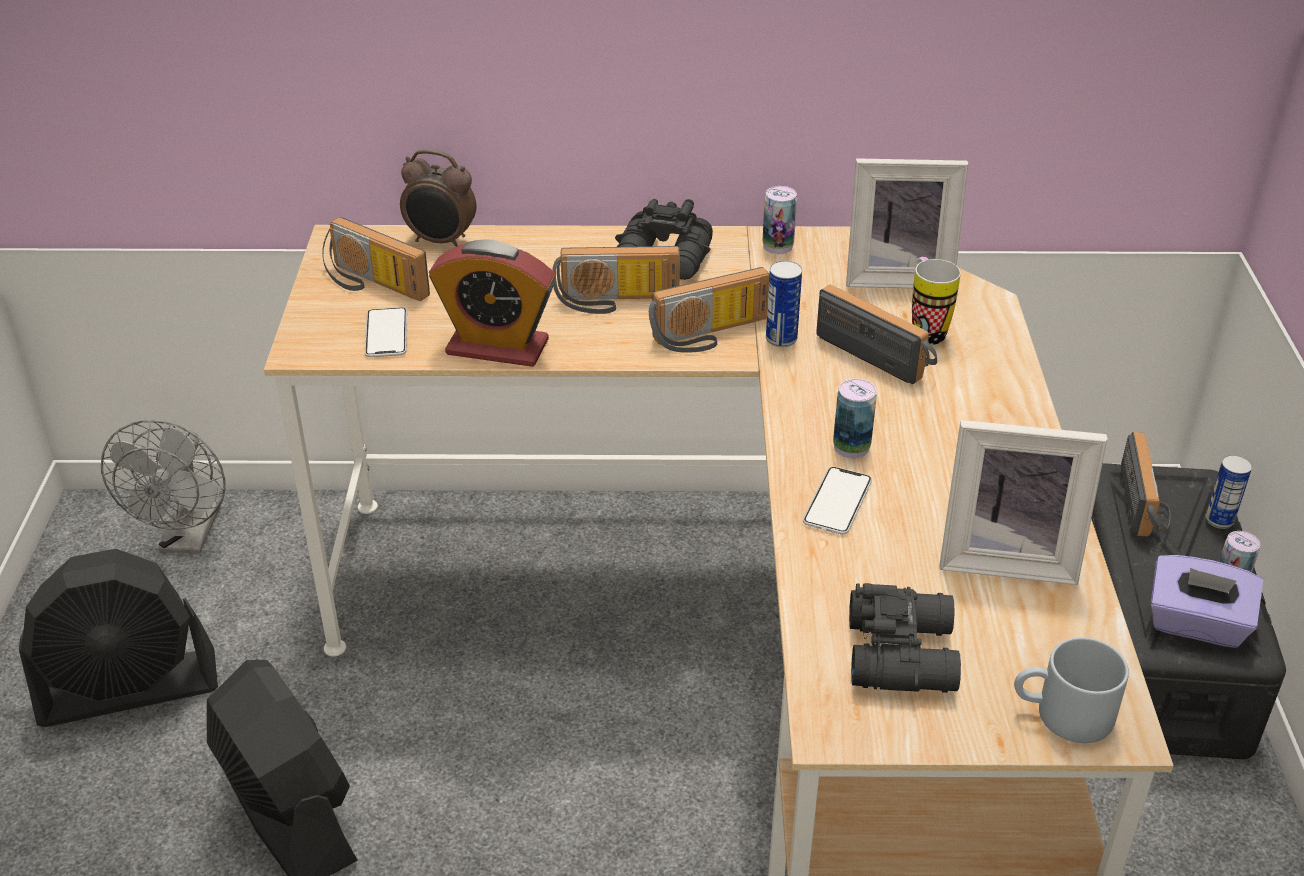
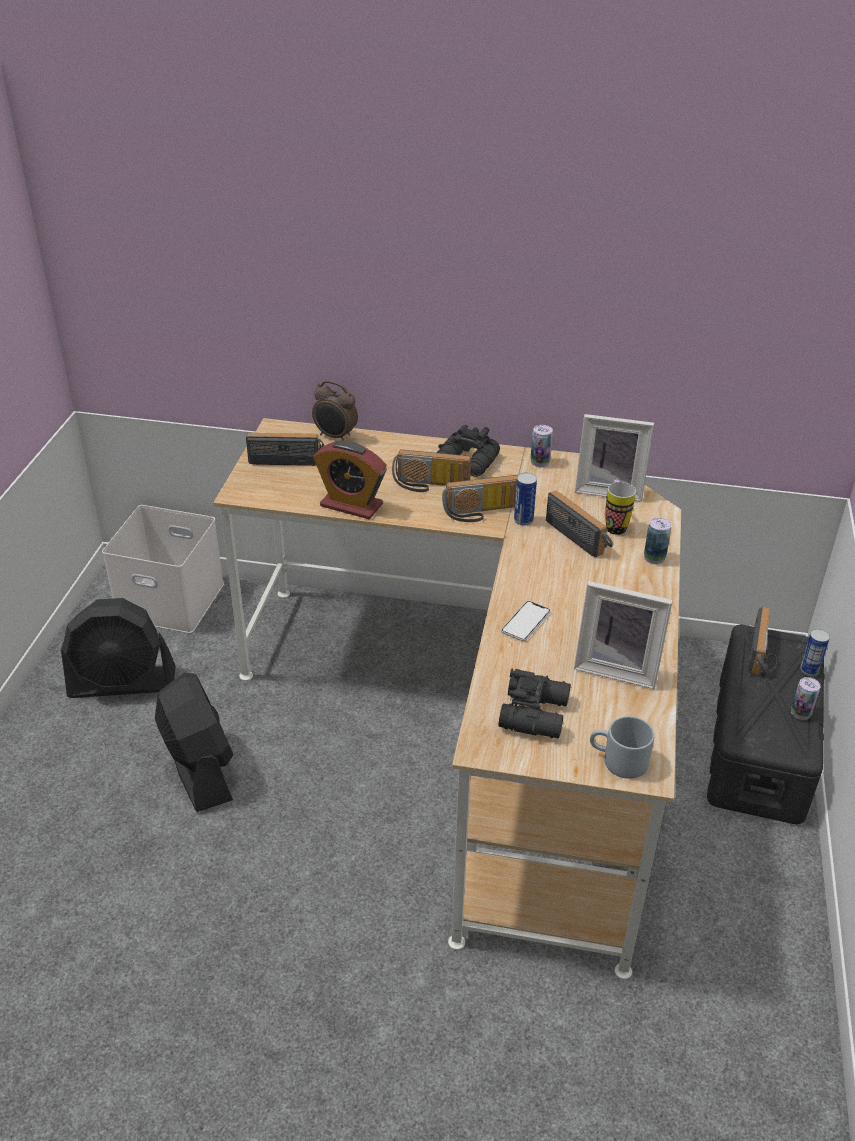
camera: 10 degrees right, 0 degrees up
grey fan [101,420,226,554] -> white storage box [102,505,224,633]
radio [322,217,430,301] -> radio turned 135 degrees clockwise [246,433,324,466]
phone [365,307,407,357] -> none
can [833,379,877,459] -> can moved to [644,517,671,565]
purple tissue box [1151,555,1264,648] -> none

